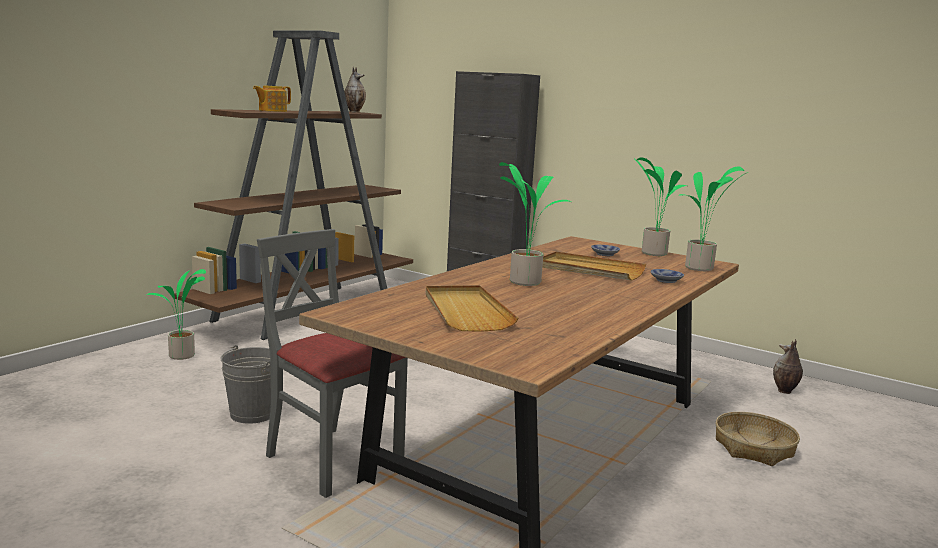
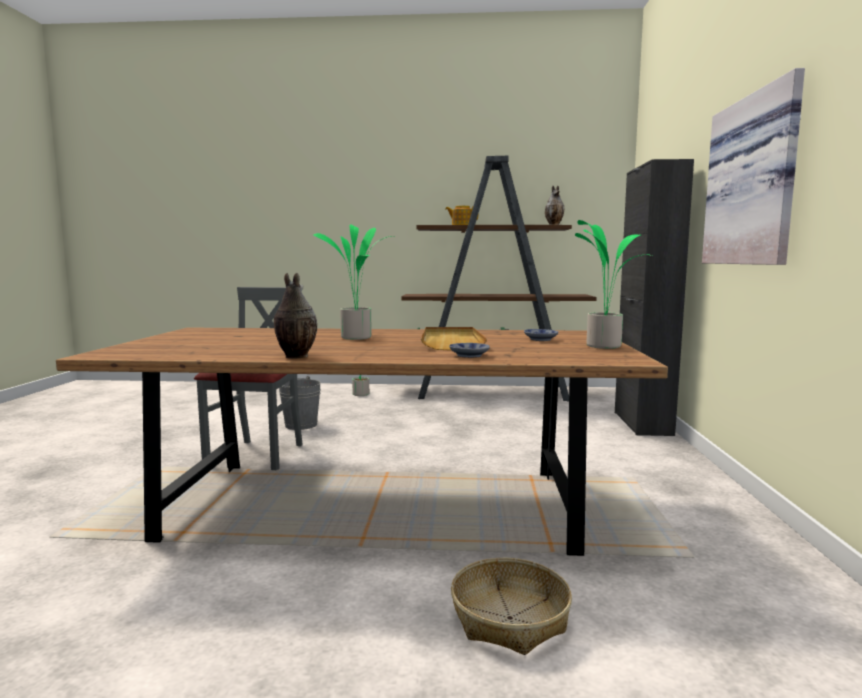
camera: 60 degrees right, 5 degrees down
beige tray [426,285,518,332] -> none
potted plant [679,167,748,271] -> none
vase [773,339,803,394] -> vase moved to [274,272,317,358]
none -> picture [702,68,805,265]

